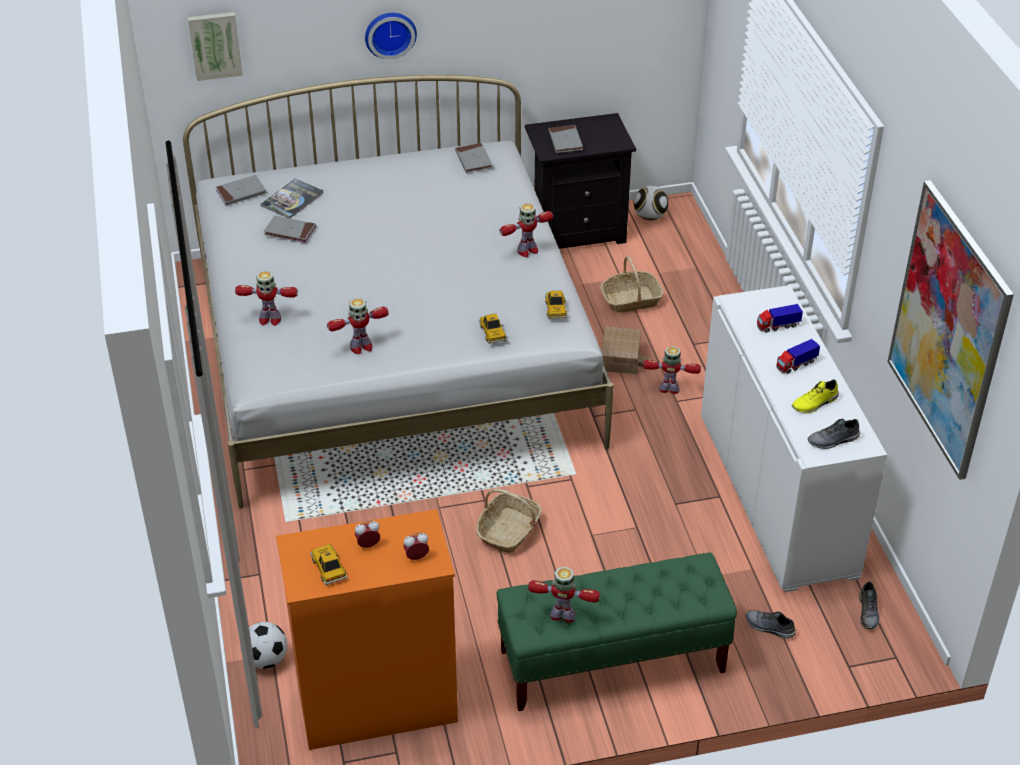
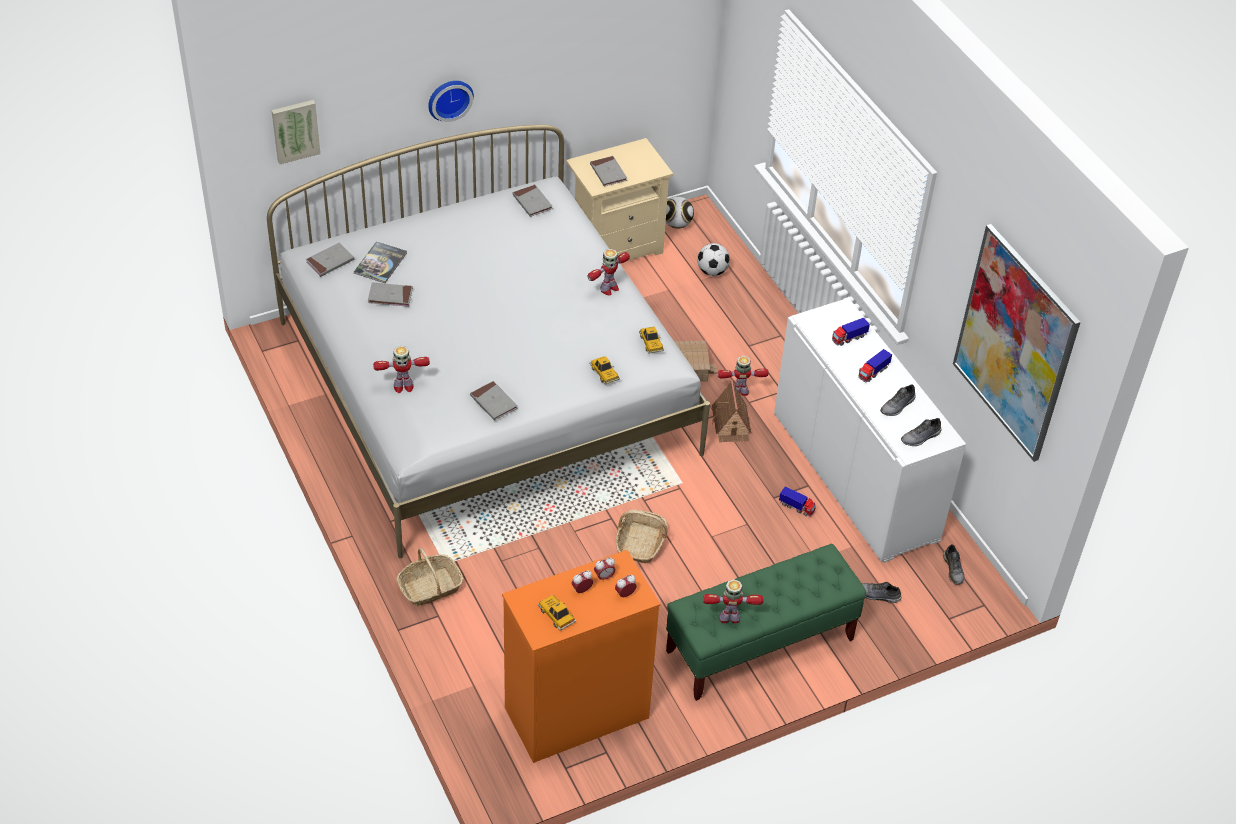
camera: 15 degrees left, 5 degrees up
football [240,622,287,669] -> football moved to [697,243,730,276]
toy robot [327,298,389,354] -> grey book [470,381,518,421]
black nightstand [525,113,636,249] -> beige nightstand [566,138,673,261]
basket [600,256,664,313] -> basket moved to [396,548,463,606]
yellow shoe [792,379,839,413] -> grey shoe [880,384,916,416]
none -> alarm clock [594,557,616,582]
none -> toy house [712,380,751,442]
none -> toy truck [779,487,816,517]

